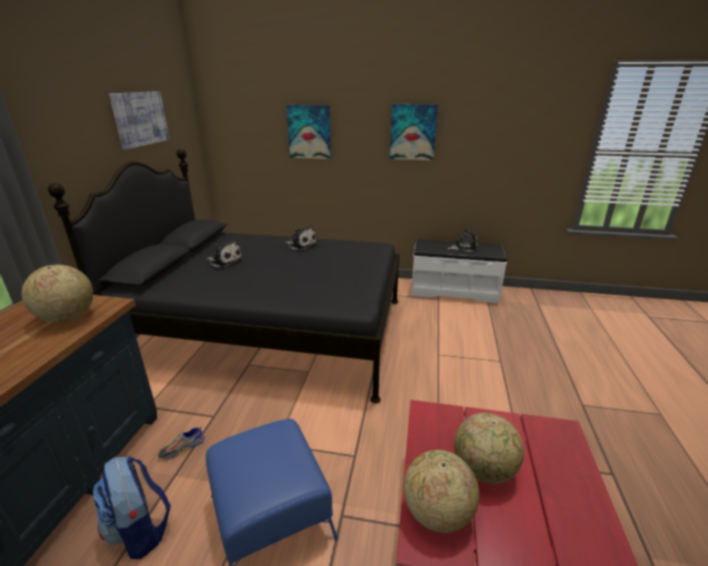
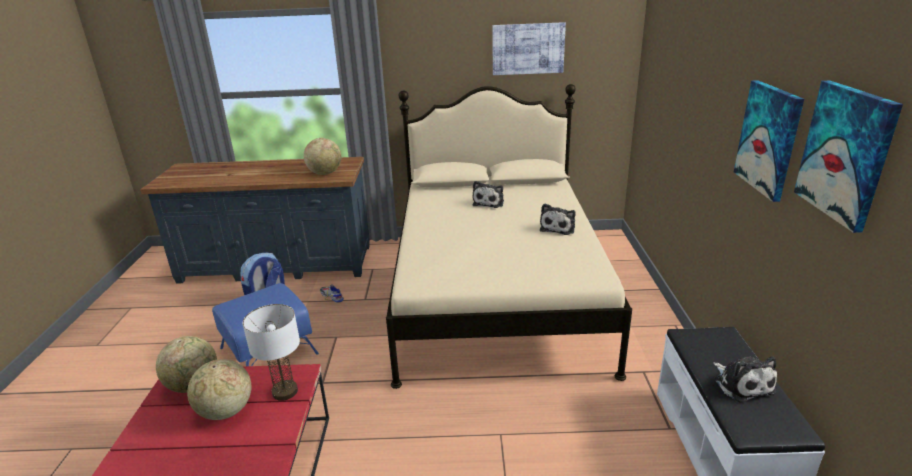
camera: 80 degrees right, 0 degrees up
black bed [48,149,399,404] -> beige bed [386,84,632,389]
picture [286,105,331,159] -> picture moved to [794,81,903,233]
none -> table lamp [243,304,300,401]

